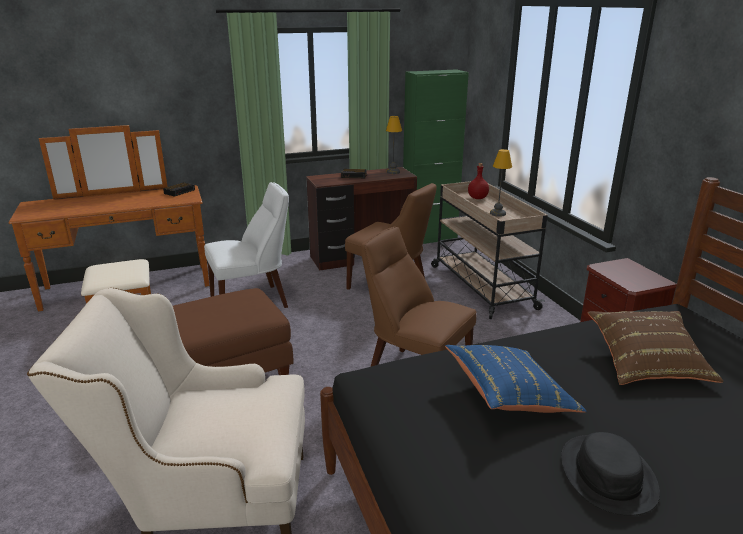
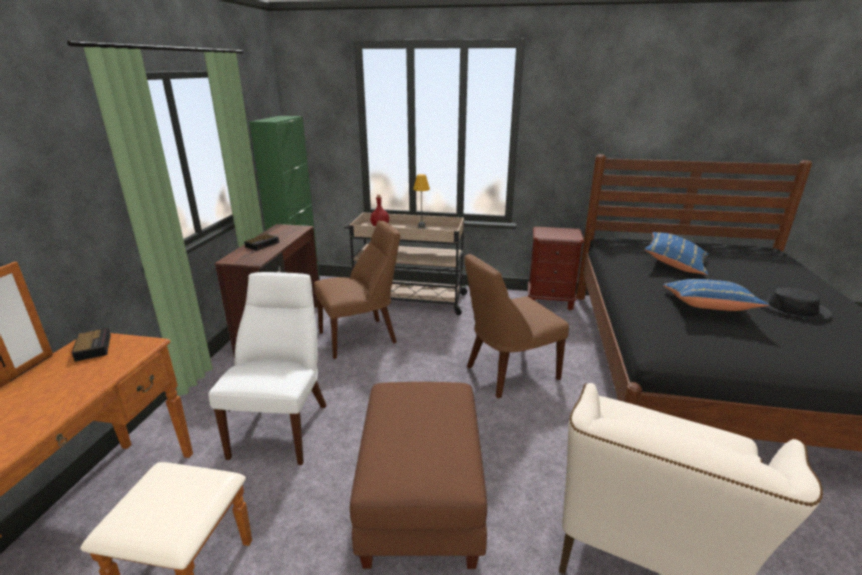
camera: 60 degrees left, 0 degrees up
table lamp [386,116,402,174] -> none
brown pillow [588,311,723,385] -> blue pillow [645,232,709,275]

